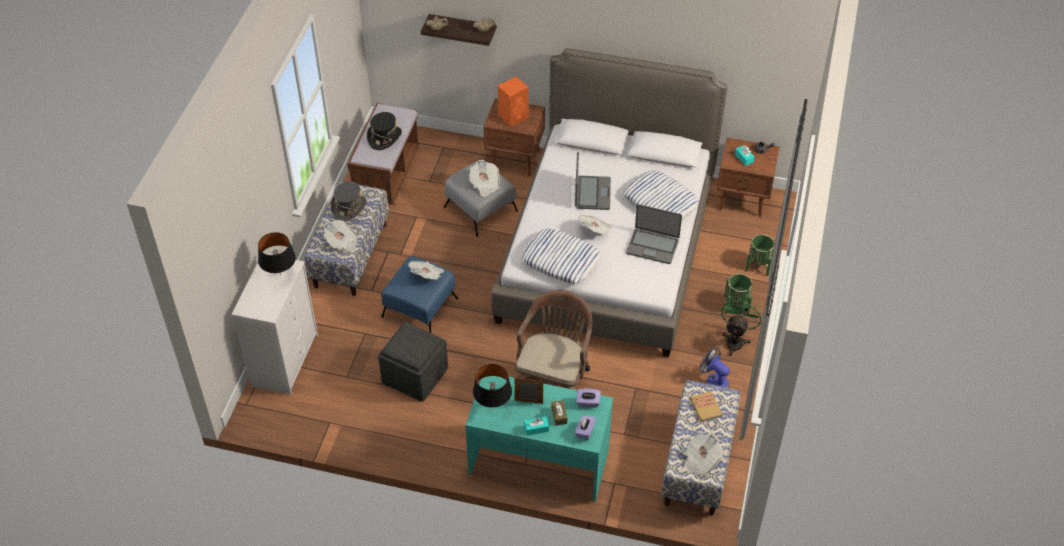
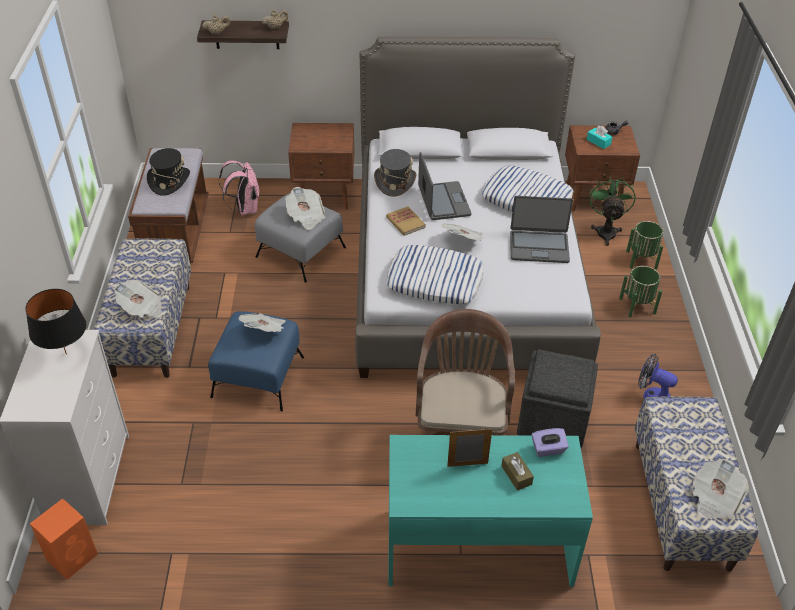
camera: 15 degrees left, 5 degrees down
grey hat [331,181,367,221] -> grey hat moved to [374,149,416,197]
grey ottoman [378,322,448,402] -> grey ottoman moved to [517,349,598,448]
black table lamp [473,364,512,407] -> none
orange speaker [498,76,529,127] -> orange speaker moved to [30,498,98,580]
turquoise tissue box [524,417,549,436] -> none
purple tissue box [575,415,596,440] -> none
book [690,391,723,422] -> book moved to [386,206,426,236]
green fan [721,296,763,356] -> green fan moved to [590,175,636,246]
none -> pink backpack [218,160,259,216]

